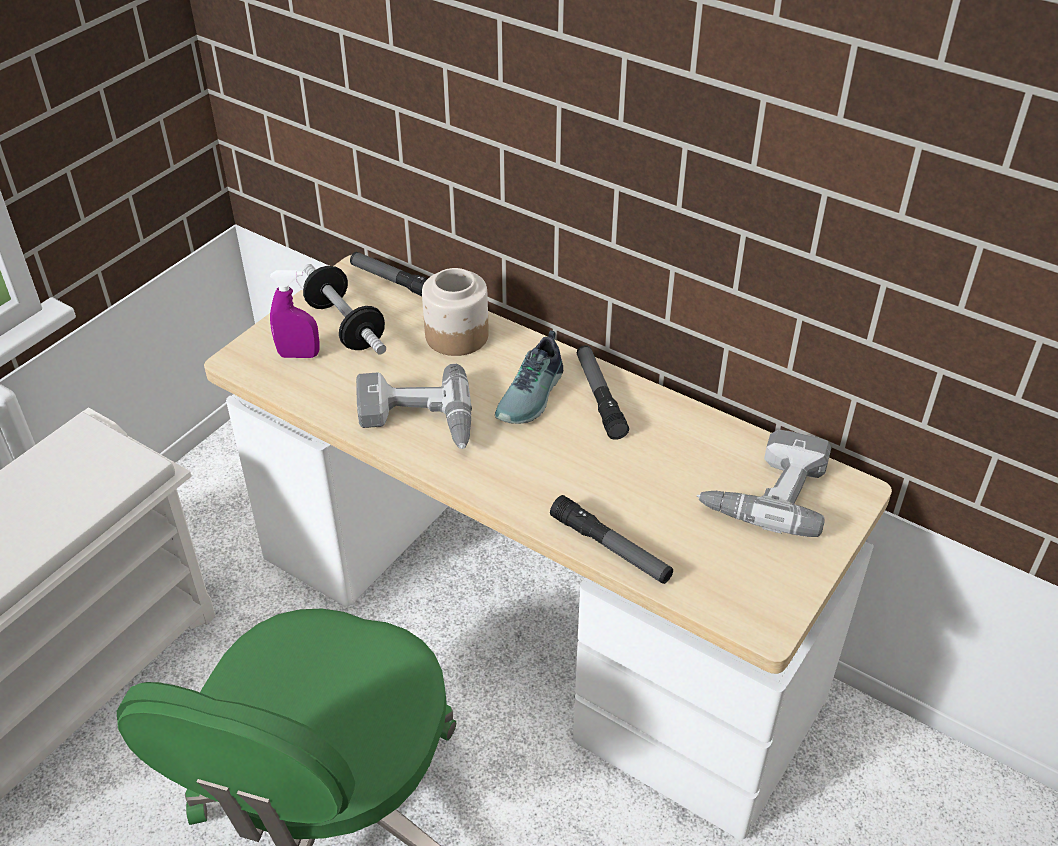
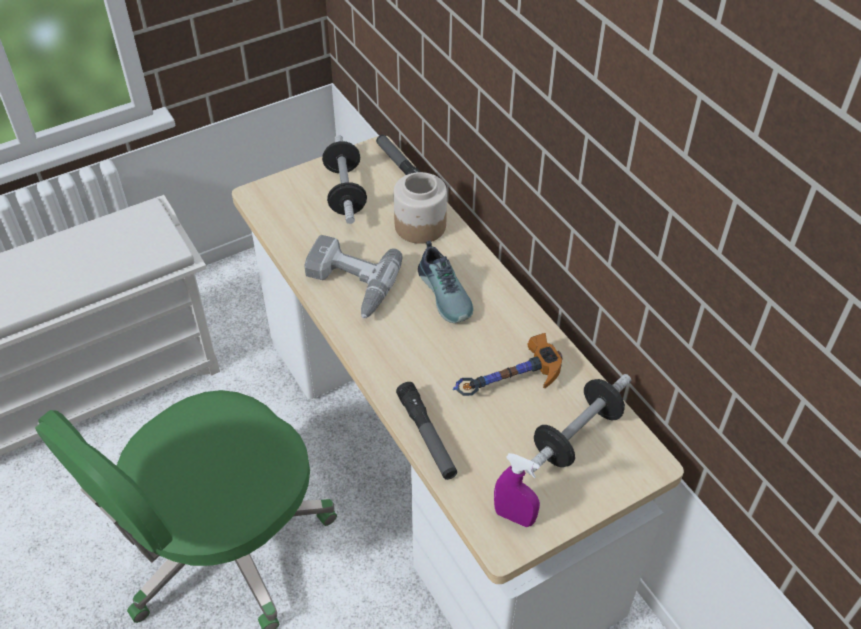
camera: 25 degrees right, 5 degrees up
purple spray bottle [270,270,320,358] -> purple spray bottle moved to [494,453,540,527]
shoe [495,330,563,424] -> shoe turned 75 degrees counterclockwise [418,241,474,323]
flashlight [577,345,629,440] -> none
power drill [697,430,831,537] -> dumbbell [525,374,631,475]
none -> hammer [453,333,563,396]

